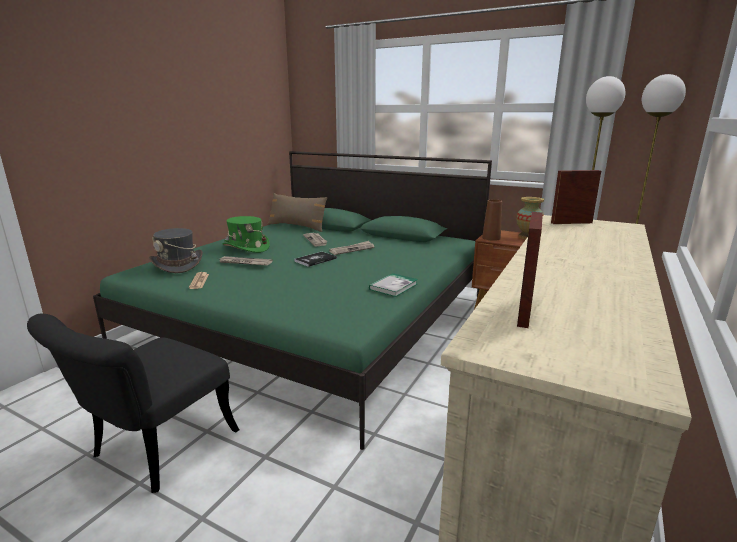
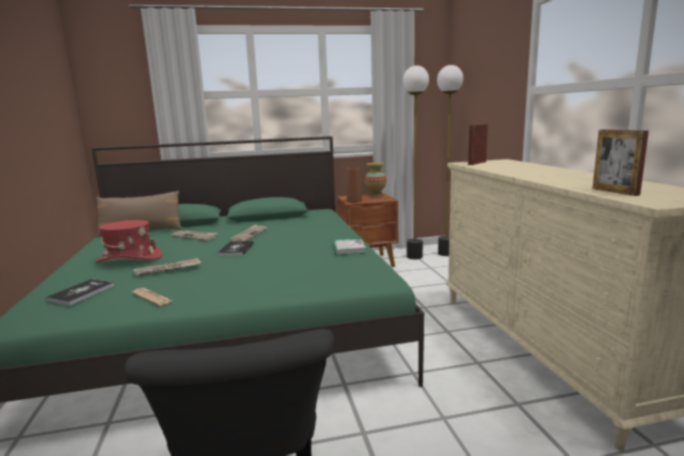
camera: 40 degrees left, 5 degrees down
grey hat [149,228,203,273] -> book [45,279,115,305]
green hat [222,216,270,253] -> red hat [95,220,163,263]

